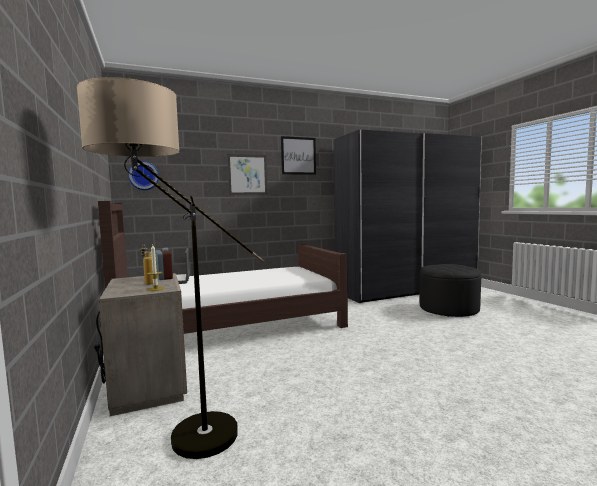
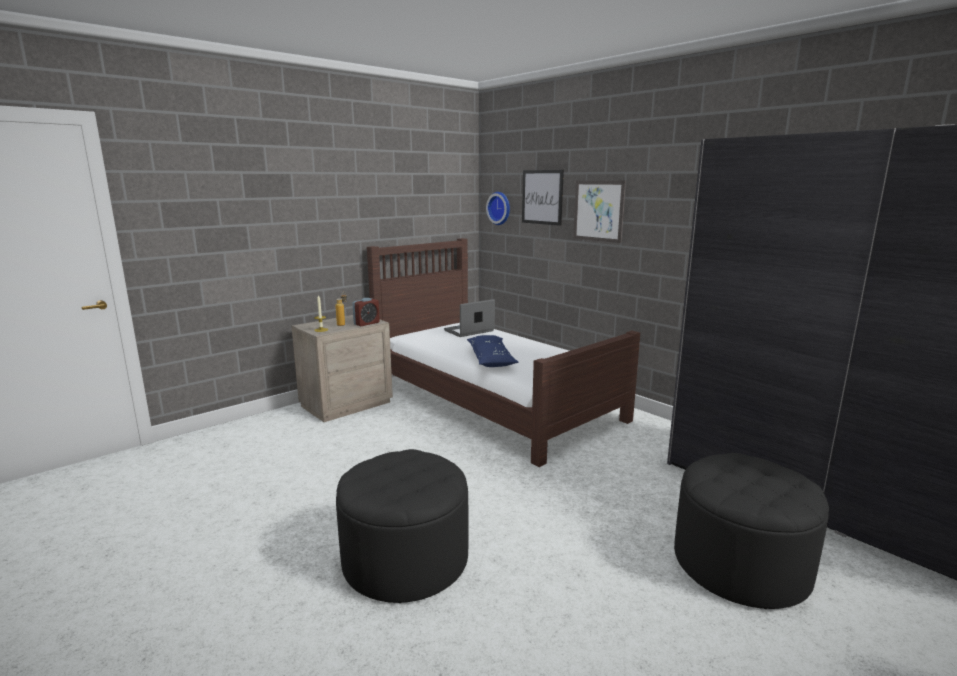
camera: 70 degrees right, 10 degrees up
floor lamp [77,77,264,459] -> none
picture [281,136,316,175] -> picture moved to [522,170,564,226]
none -> black ottoman [336,449,469,603]
none -> blue pillow [467,335,519,367]

